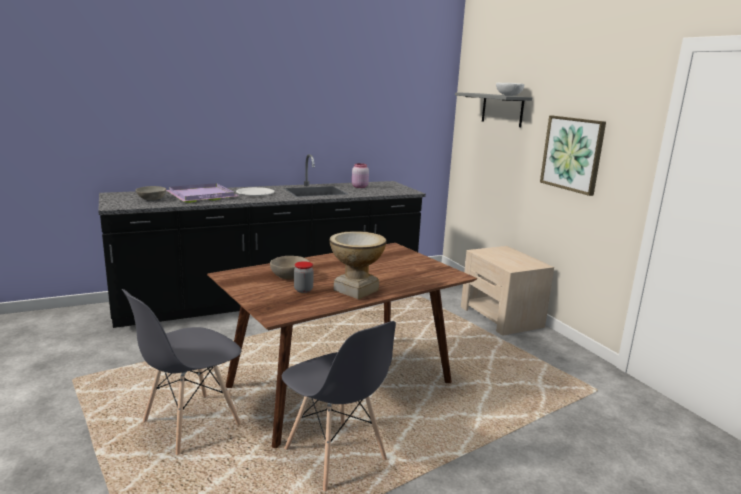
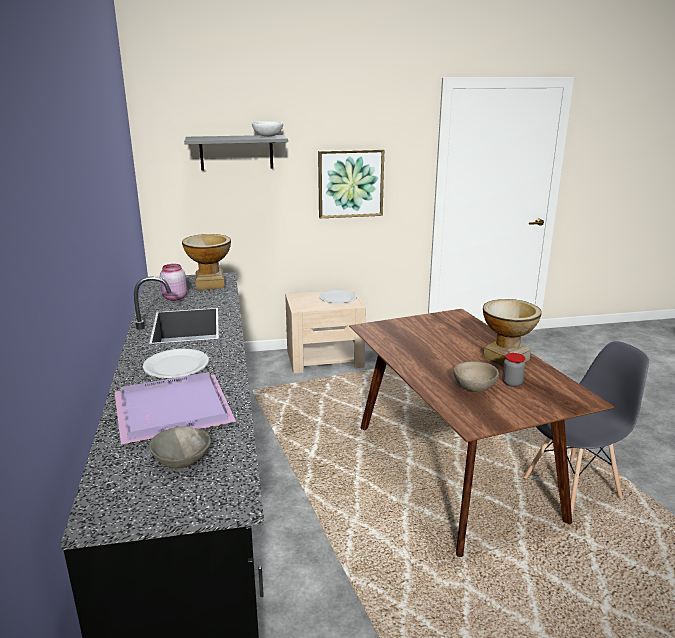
camera: 75 degrees left, 5 degrees up
grey chair [122,289,241,455] -> none
none -> vase [182,234,231,290]
none -> white plate [319,290,357,303]

